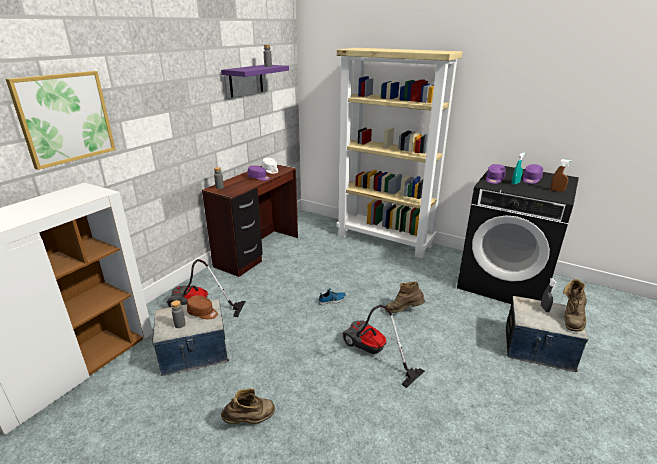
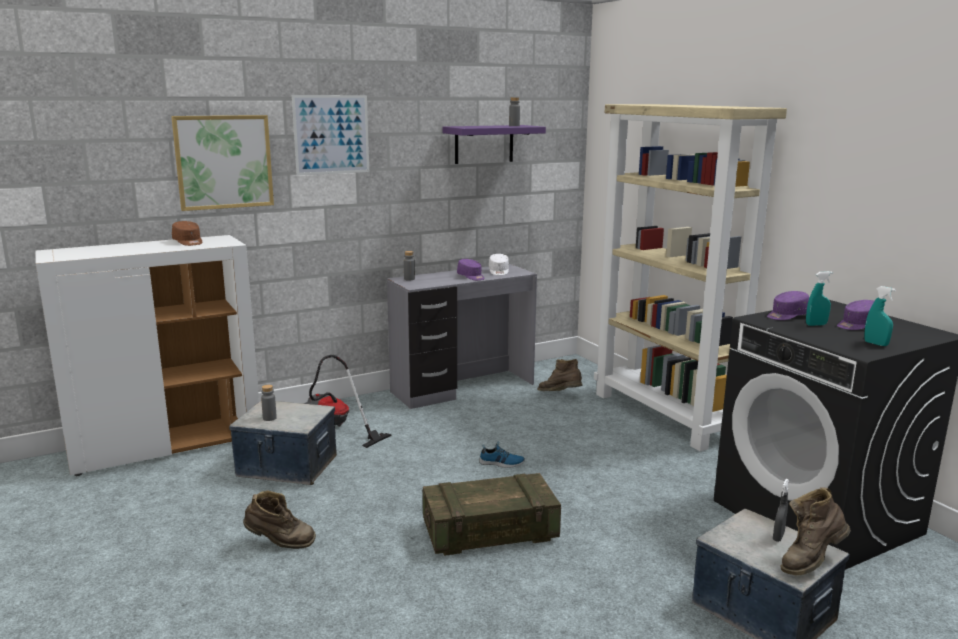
camera: 30 degrees right, 10 degrees down
brown cap [187,295,218,319] -> brown cap moved to [172,221,202,246]
brown desk [202,164,298,277] -> grey desk [387,264,537,409]
vacuum cleaner [342,305,425,388] -> crate [423,473,561,556]
brown boot [385,281,425,313] -> brown boot moved to [537,359,582,391]
brown spray bottle [551,159,572,192] -> turquoise spray bottle [864,286,896,346]
none -> picture [292,95,369,175]

